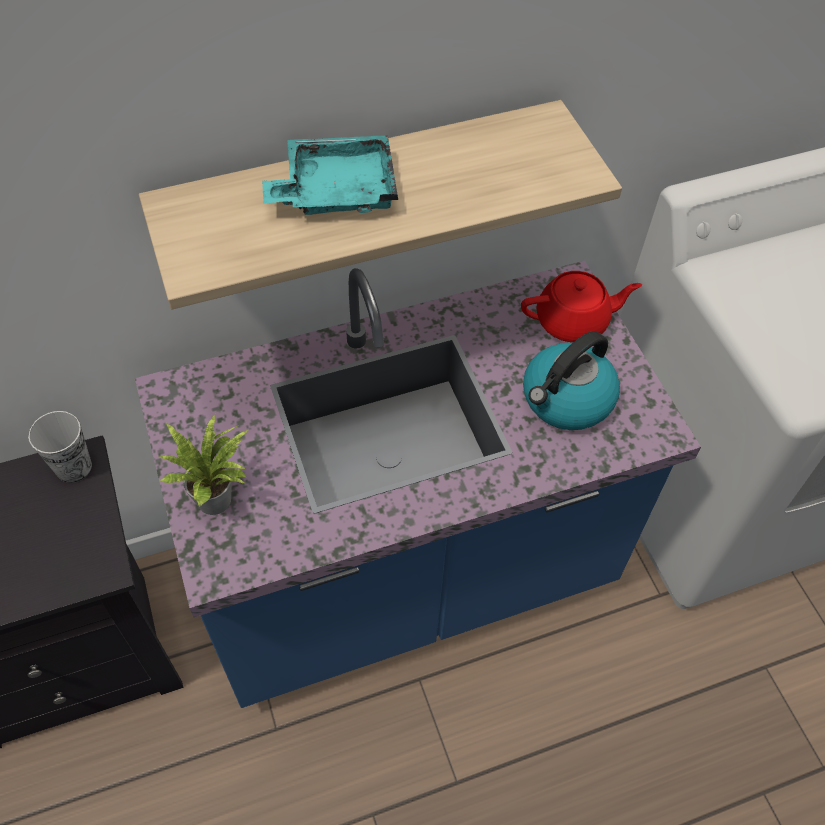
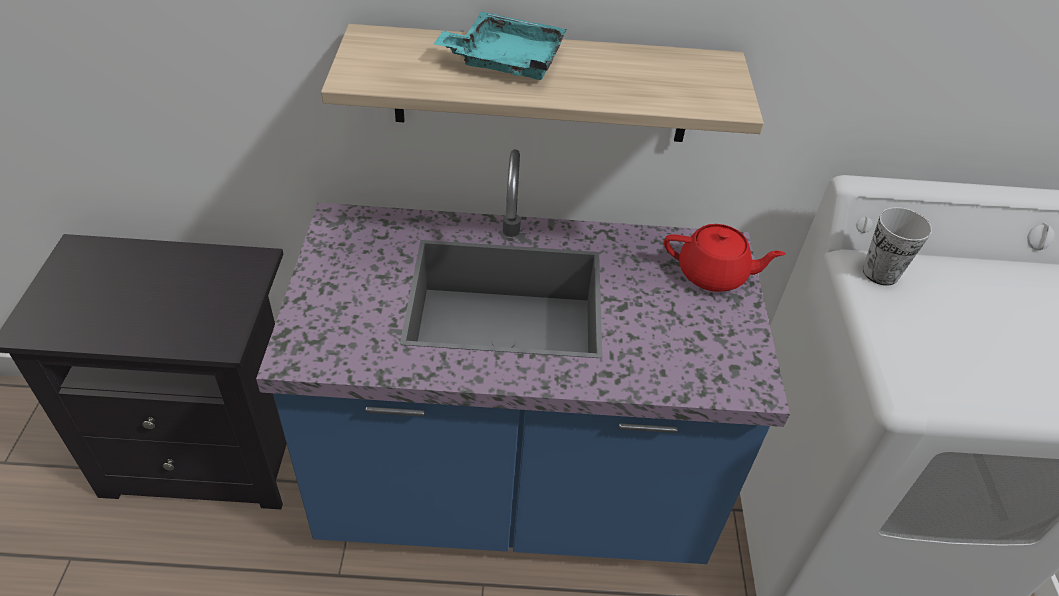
camera: 20 degrees right, 10 degrees down
cup [28,411,92,483] -> cup moved to [863,207,932,286]
potted plant [160,414,249,515] -> none
kettle [523,331,620,430] -> none

